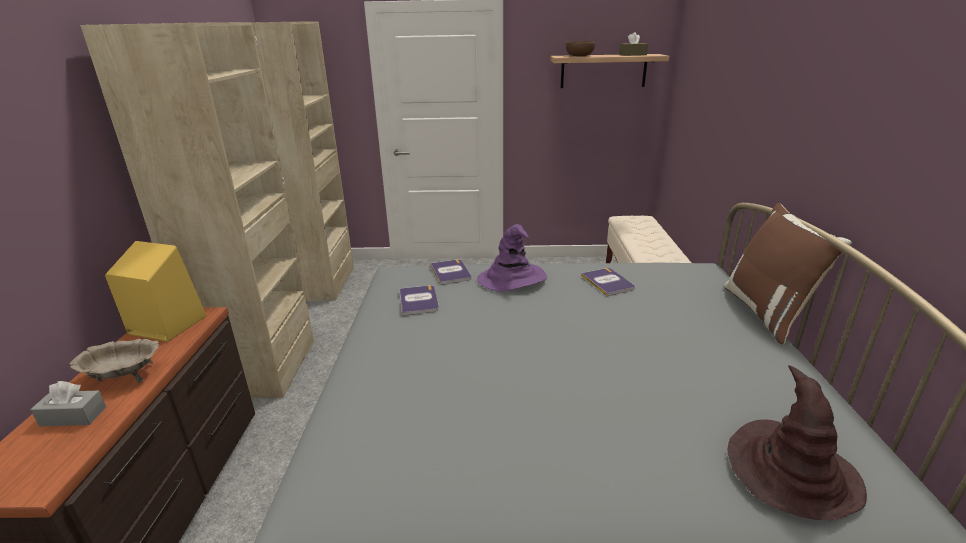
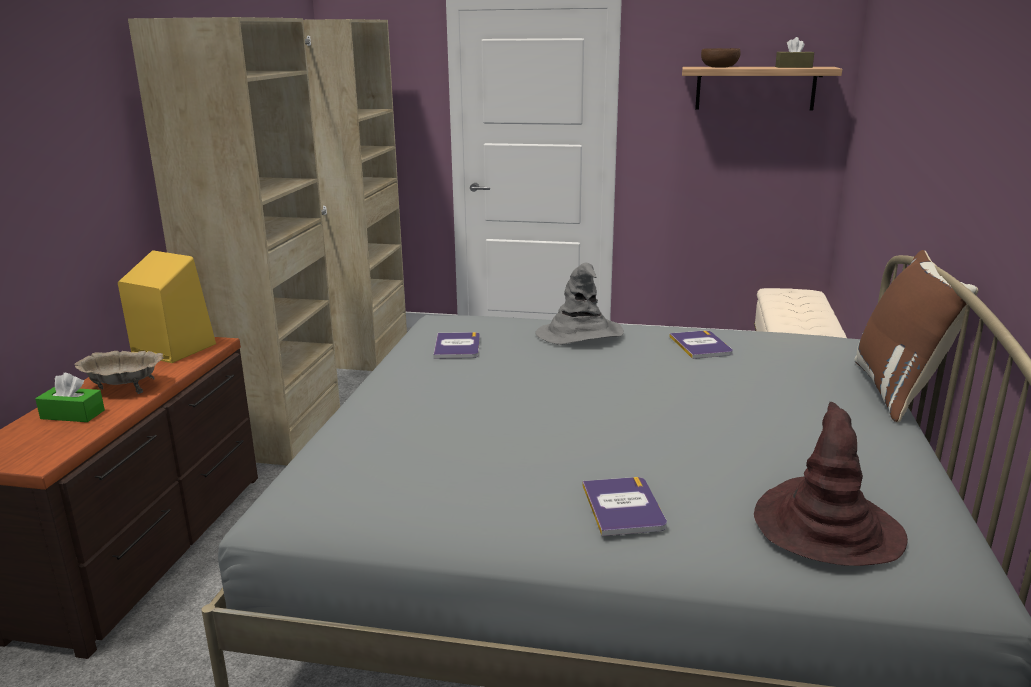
camera: 10 degrees right, 5 degrees down
grey tissue box [30,381,106,426] -> green tissue box [35,373,105,422]
book [430,259,471,285] -> book moved to [582,477,667,536]
purple hat [477,224,547,292] -> grey hat [535,263,624,345]

